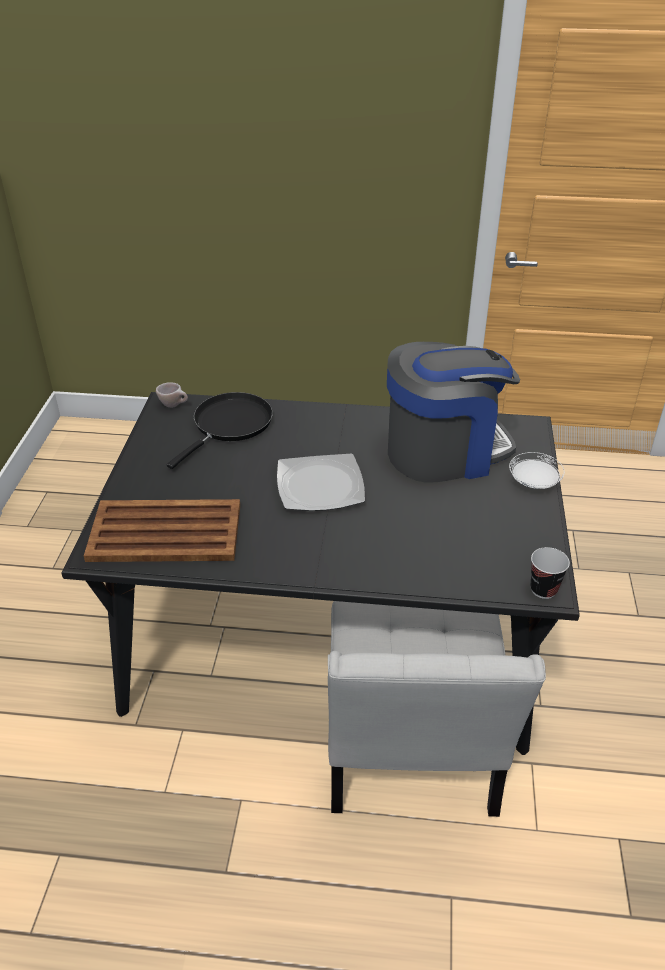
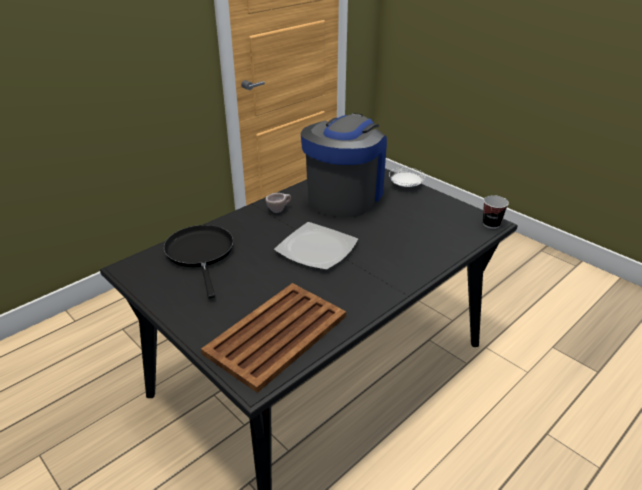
camera: 50 degrees left, 5 degrees down
beige cup [156,382,188,408] -> beige cup moved to [265,193,291,213]
white chair [328,601,546,817] -> none

